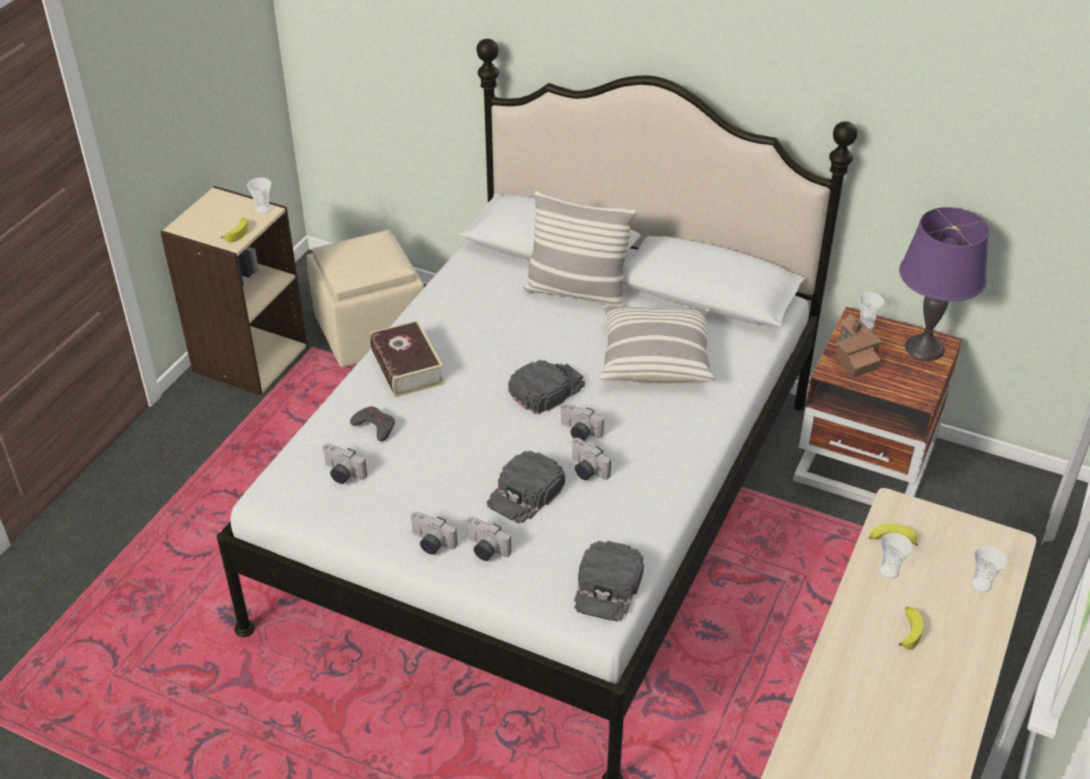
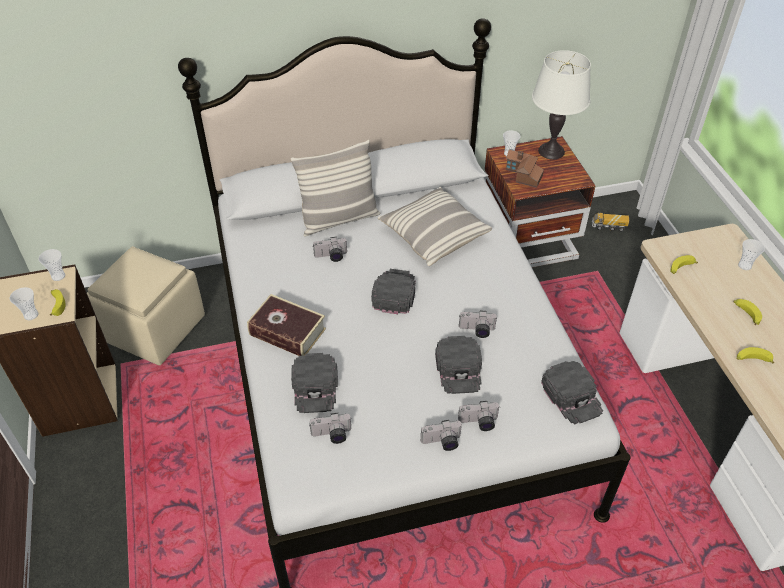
camera: 40 degrees left, 5 degrees up
grey game controller [350,407,395,442] -> black cap [291,353,338,413]
camera [560,403,604,441] -> camera moved to [313,237,347,262]
cup [879,533,912,579] -> cup moved to [10,287,38,320]
purple table lamp [899,207,989,361] -> white table lamp [532,50,591,160]
none -> toy truck [592,213,629,232]
none -> banana [737,347,775,363]

